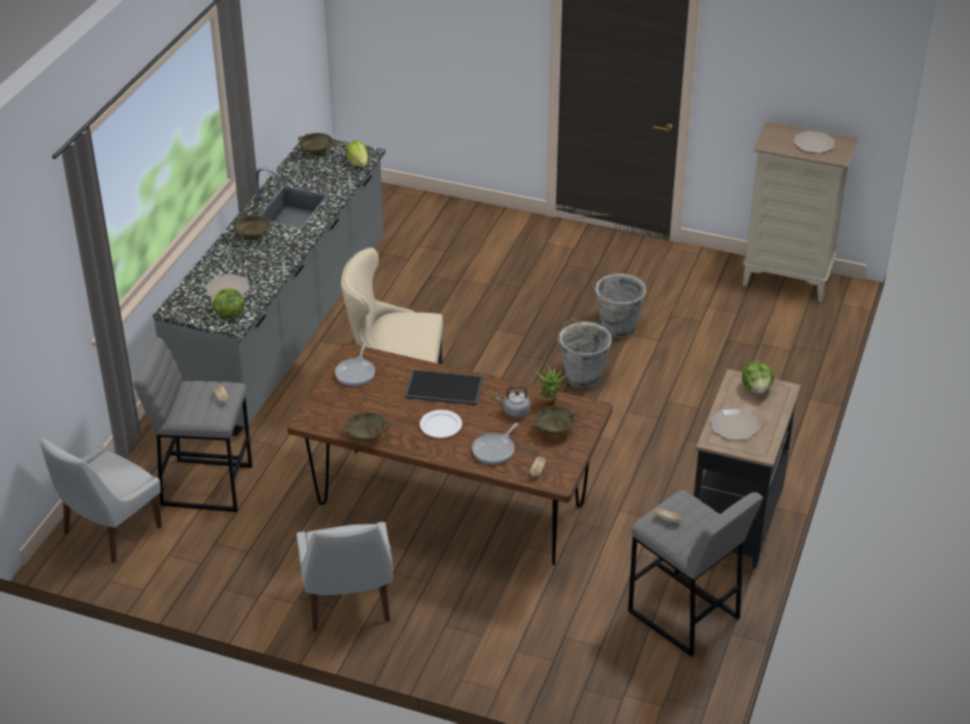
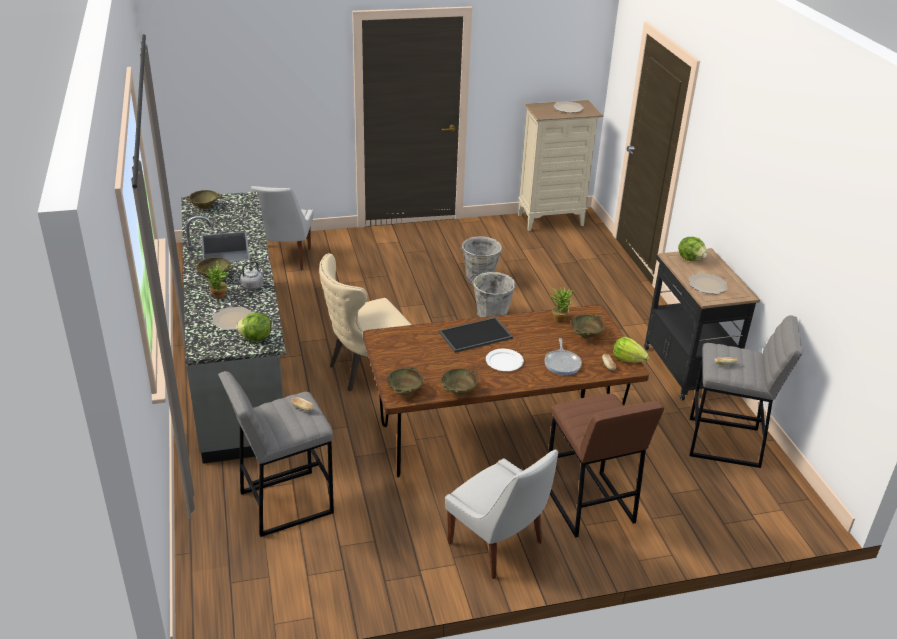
camera: 35 degrees left, 5 degrees down
white chair [40,438,162,563] -> white chair moved to [251,186,313,270]
frying pan [335,344,375,386] -> none
lettuce [346,140,368,167] -> lettuce moved to [613,337,650,363]
grey kettle [496,386,530,418] -> grey kettle moved to [234,261,263,290]
none -> potted plant [204,261,230,299]
none -> beige bowl [387,367,424,396]
none -> brown stool [548,394,664,538]

